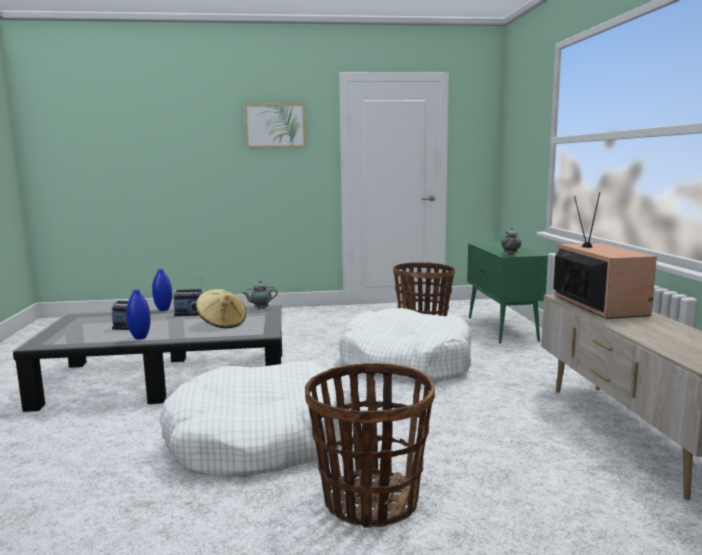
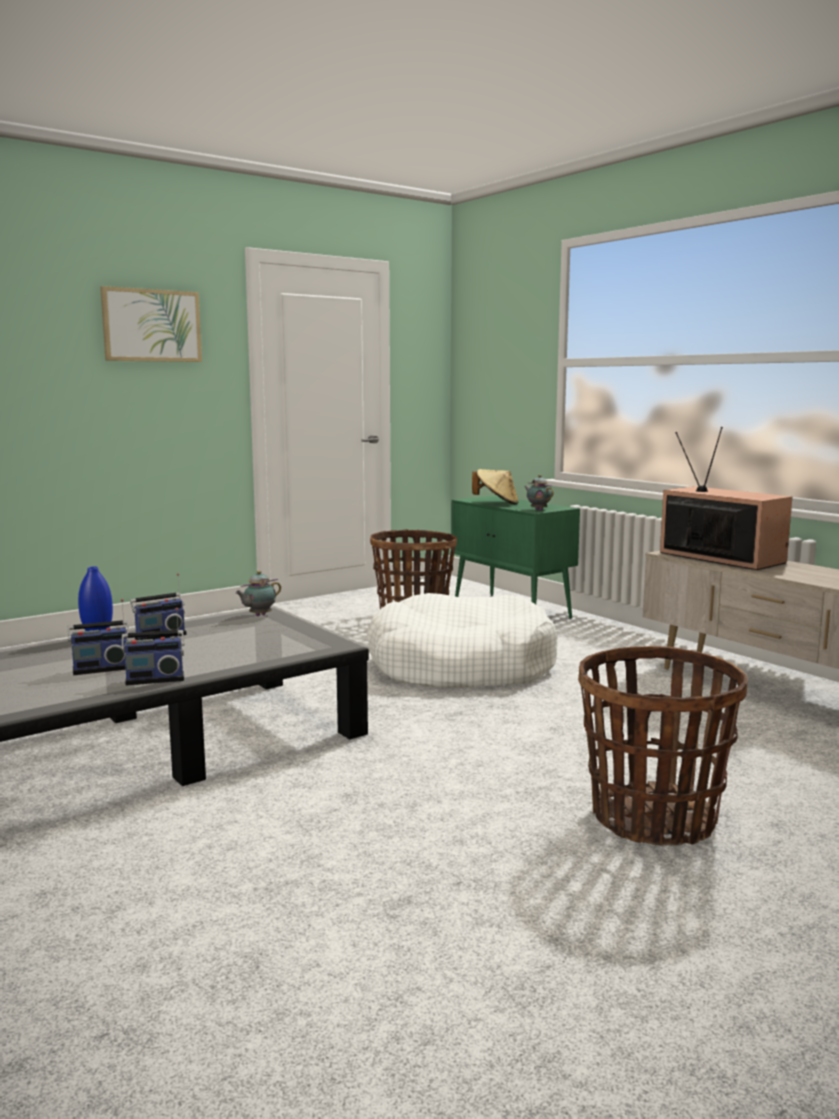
camera: 30 degrees left, 0 degrees up
blue vase [126,290,151,340] -> radio [121,608,184,685]
white dog bed [159,361,353,478] -> none
beige hat [196,289,246,328] -> beige hat moved to [472,469,519,504]

